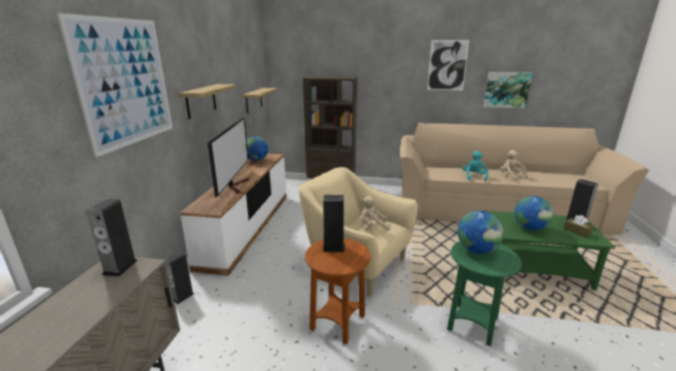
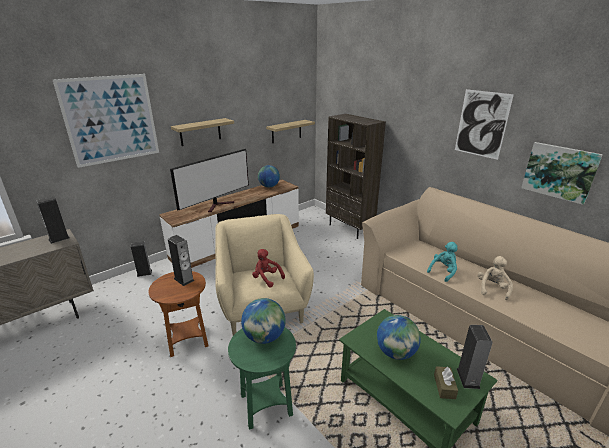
camera: 40 degrees right, 5 degrees up
beige plush toy [360,196,391,231] -> red plush toy [252,249,285,287]

